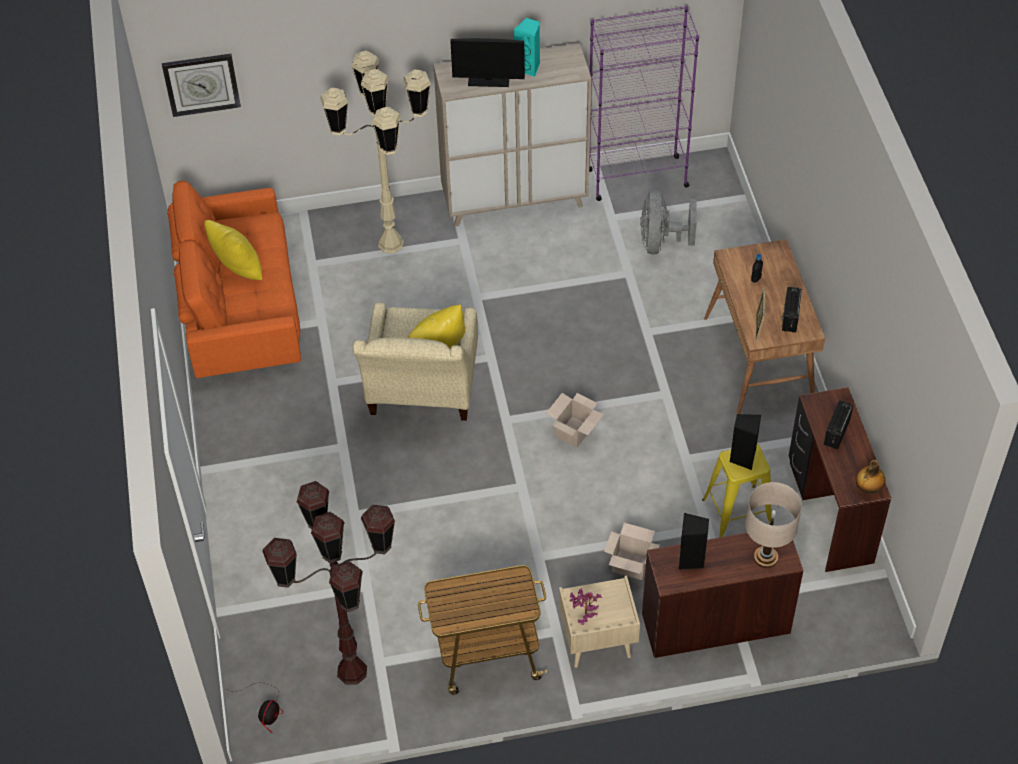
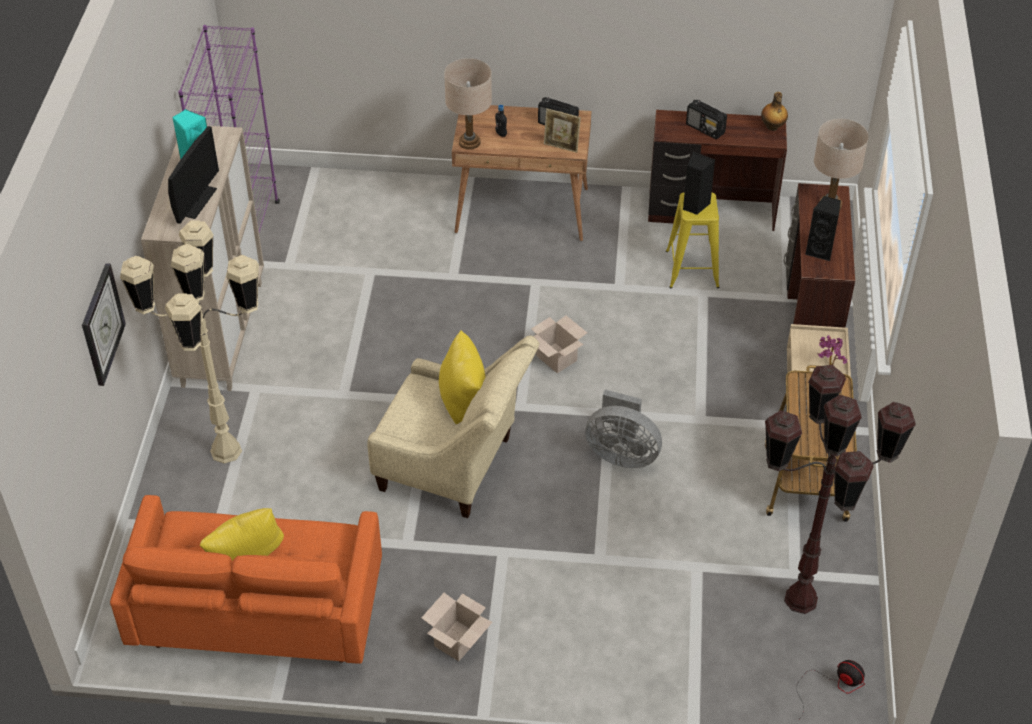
camera: 75 degrees left, 5 degrees down
wall clock [162,54,241,117] -> wall clock moved to [82,263,126,386]
cardboard box [604,523,660,580] -> cardboard box moved to [421,593,492,661]
grey fan [640,189,697,255] -> grey fan moved to [585,390,662,468]
none -> beige table lamp [444,58,492,150]

